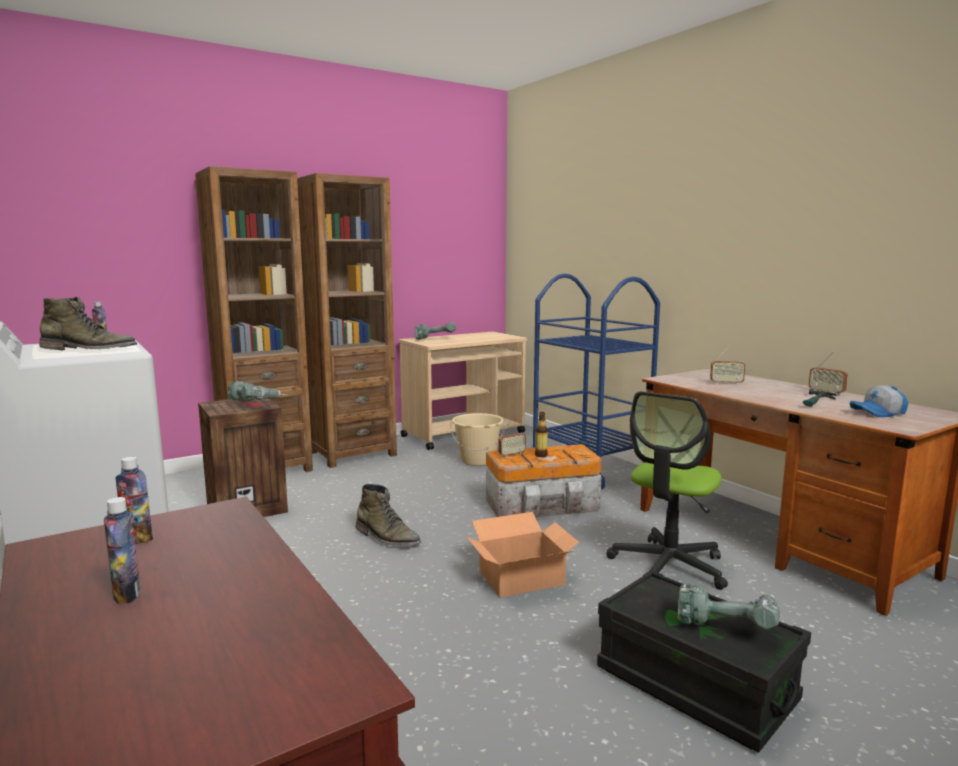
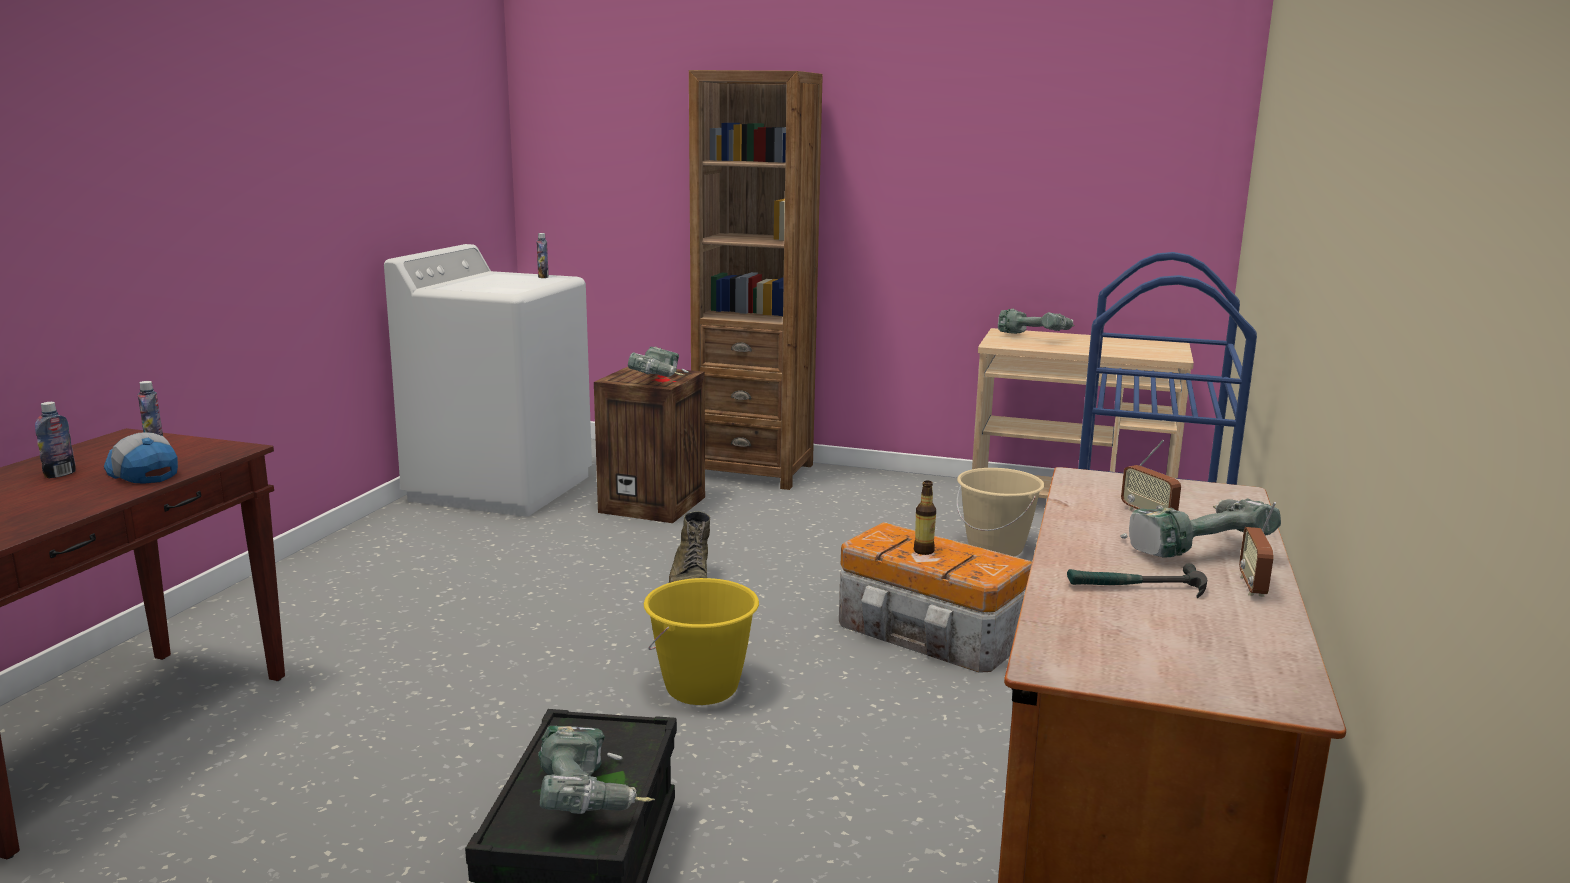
camera: 50 degrees right, 5 degrees up
green boot [39,297,137,350] -> none
brown bookcase [297,173,397,468] -> none
cardboard box [466,512,579,598] -> yellow bucket [644,578,759,705]
radio [498,420,526,457] -> none
office chair [606,391,728,590] -> none
cap [850,385,908,417] -> cap moved to [104,432,178,483]
none -> power drill [1121,498,1281,558]

